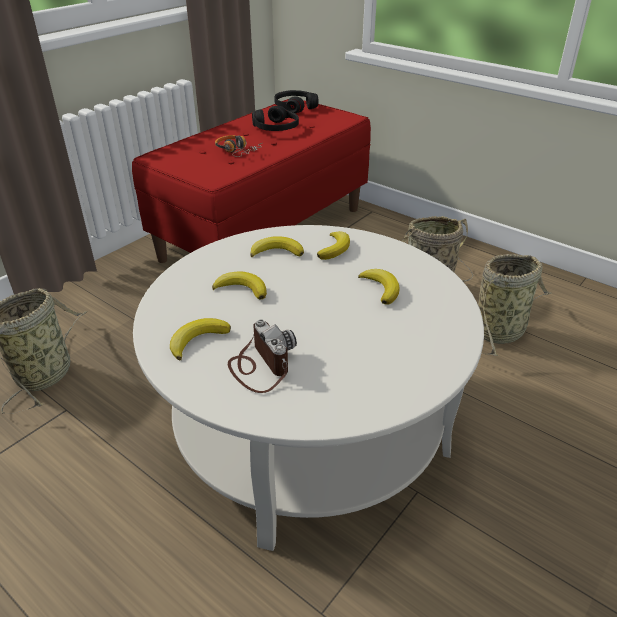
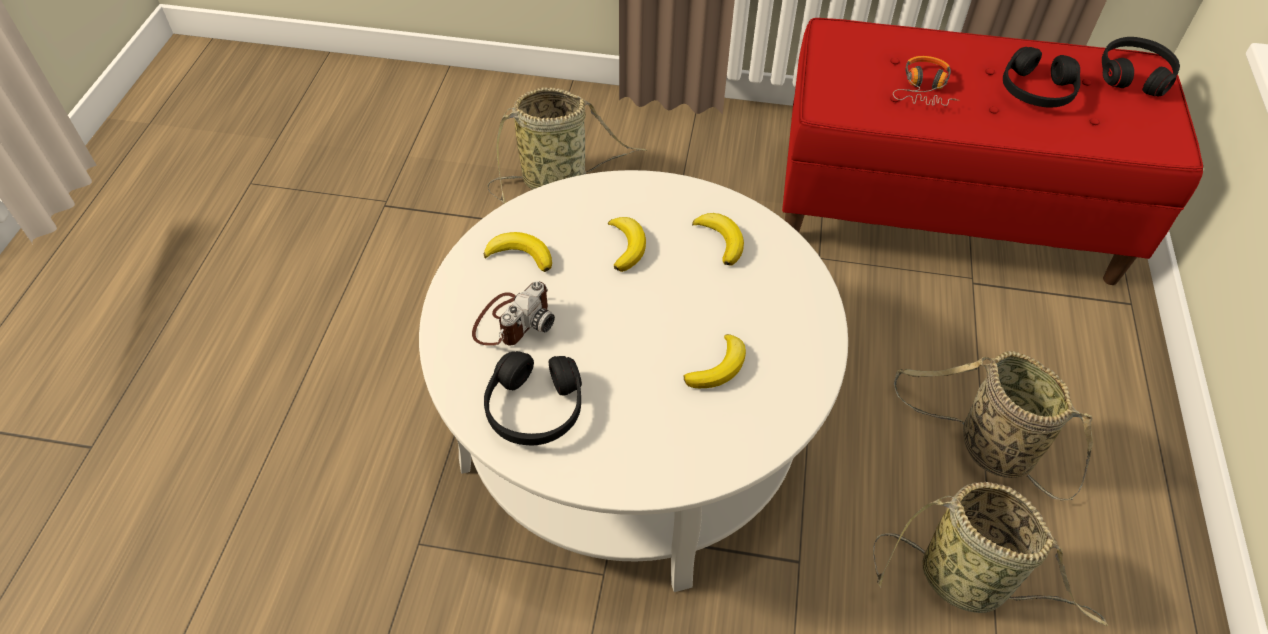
camera: 60 degrees right, 15 degrees up
banana [317,231,350,260] -> none
none -> black headphones [484,351,582,445]

